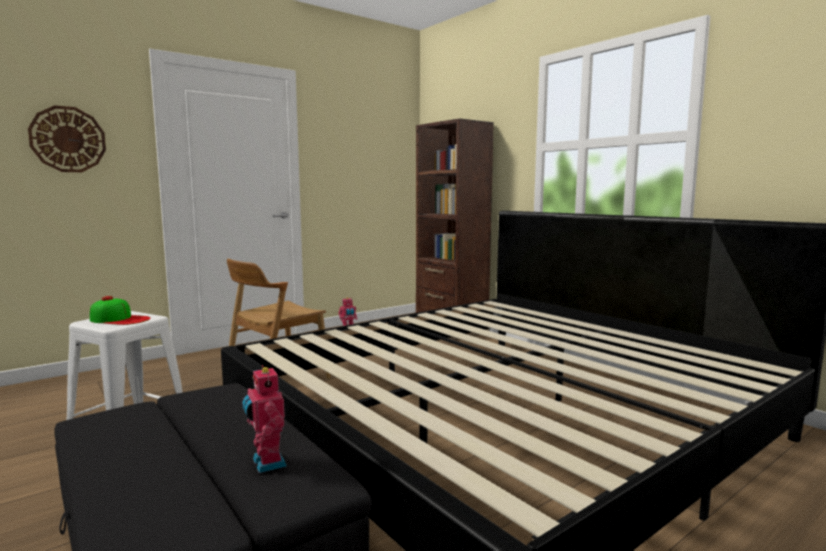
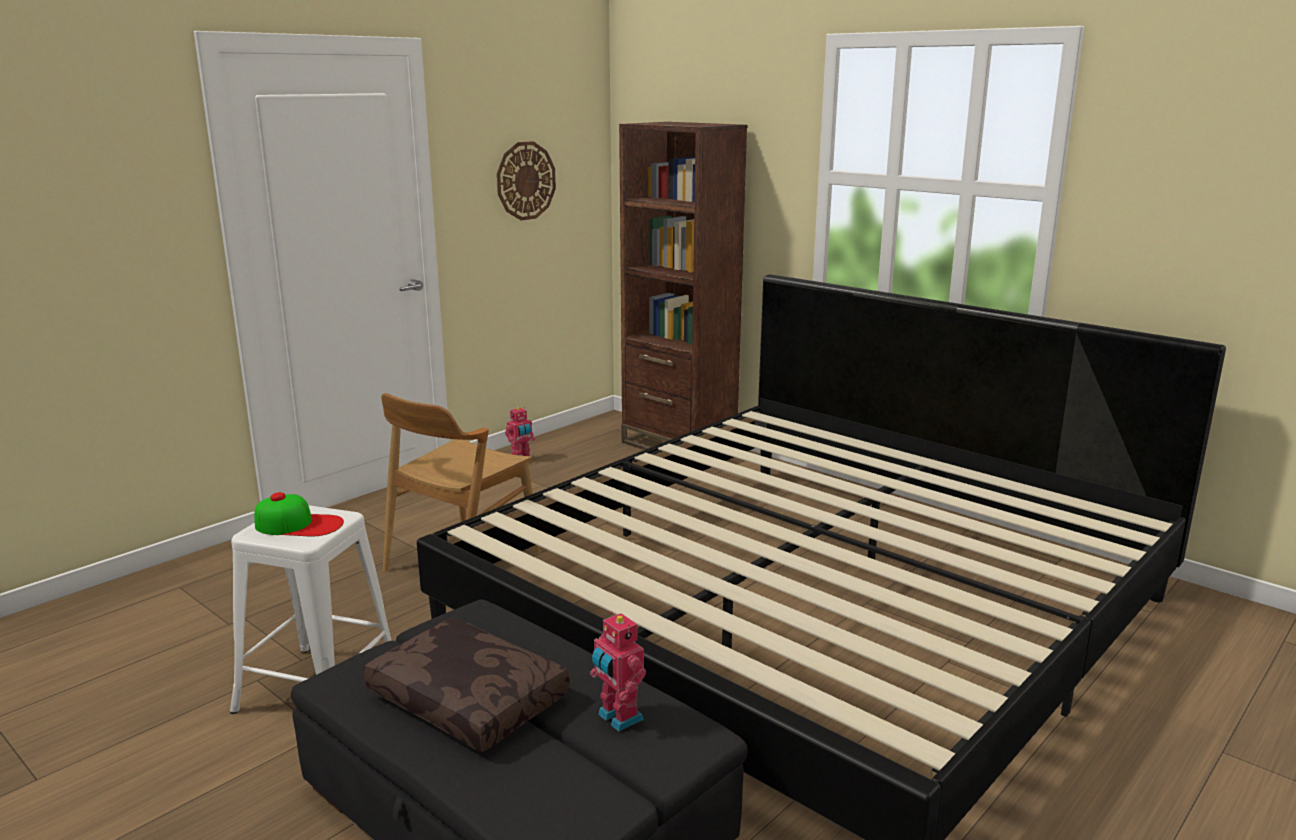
camera: 10 degrees left, 10 degrees up
wall clock [28,105,106,172] -> wall clock moved to [497,141,556,221]
none -> brown pillow [363,617,570,752]

